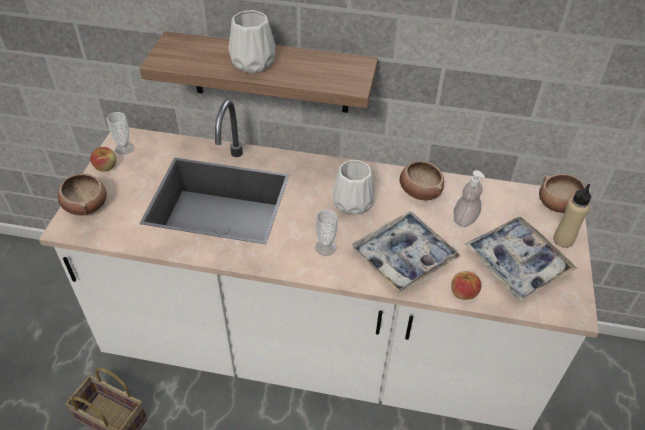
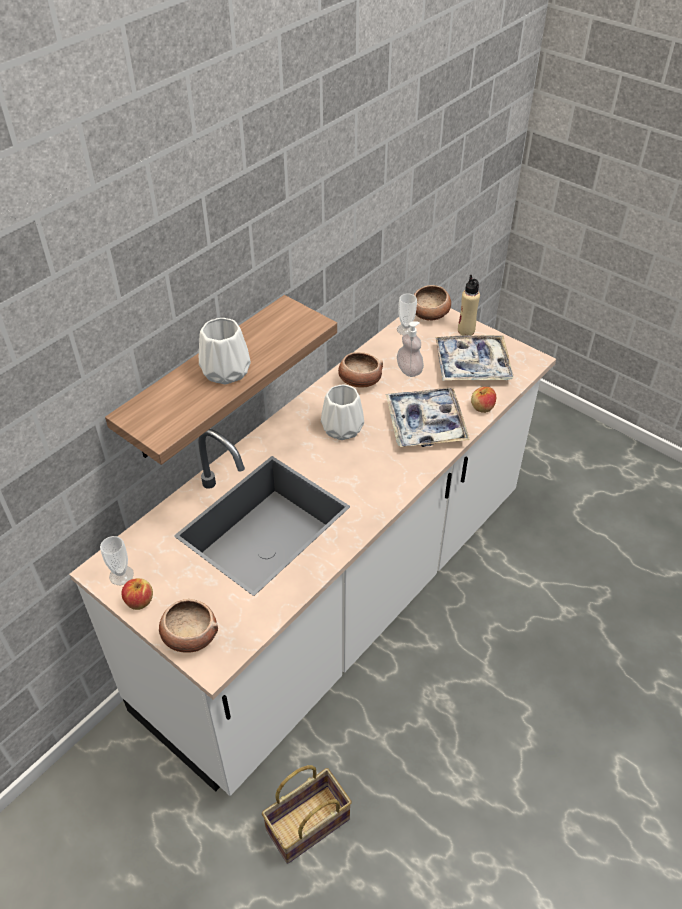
camera: 60 degrees left, 0 degrees up
cup [315,209,338,256] -> cup moved to [397,293,417,335]

